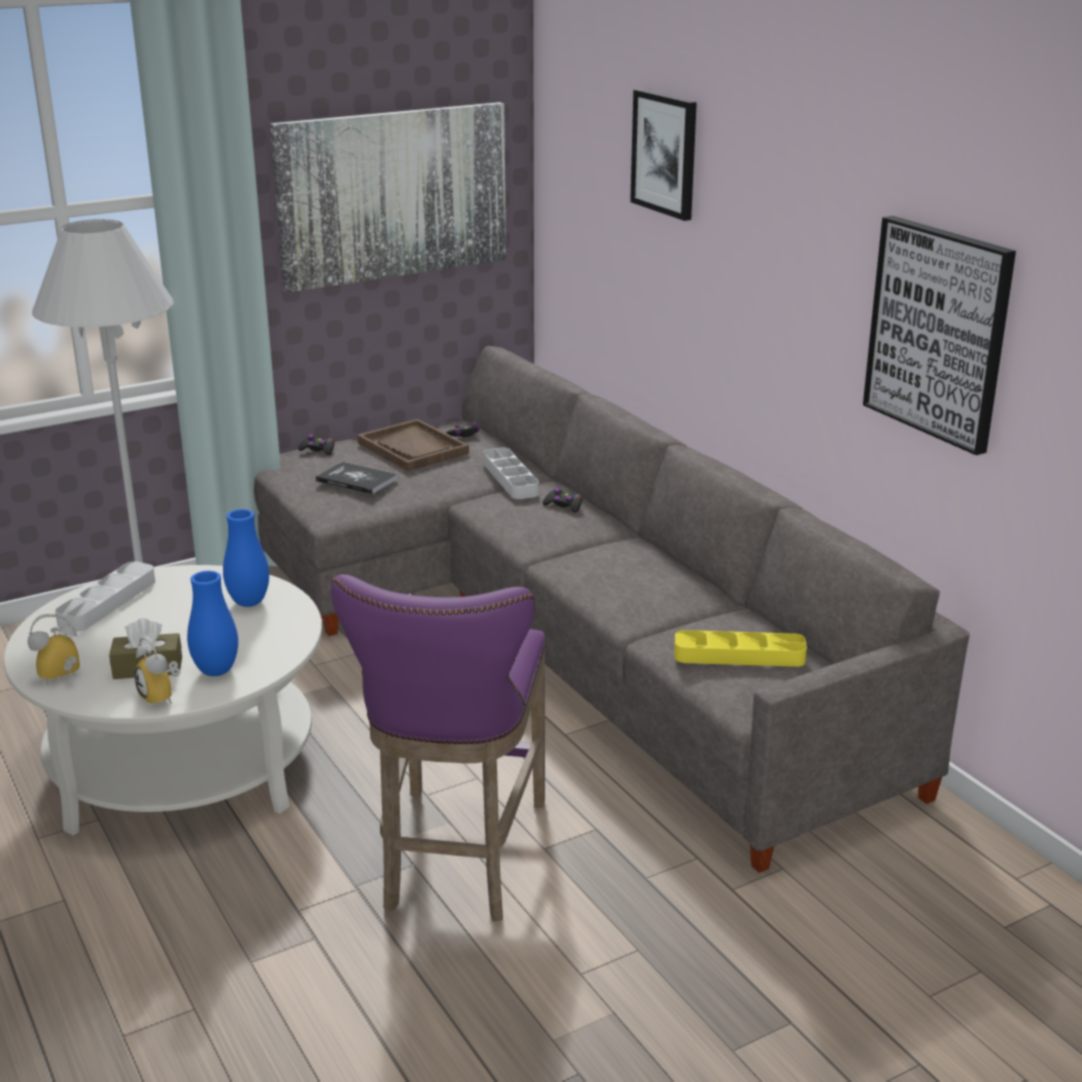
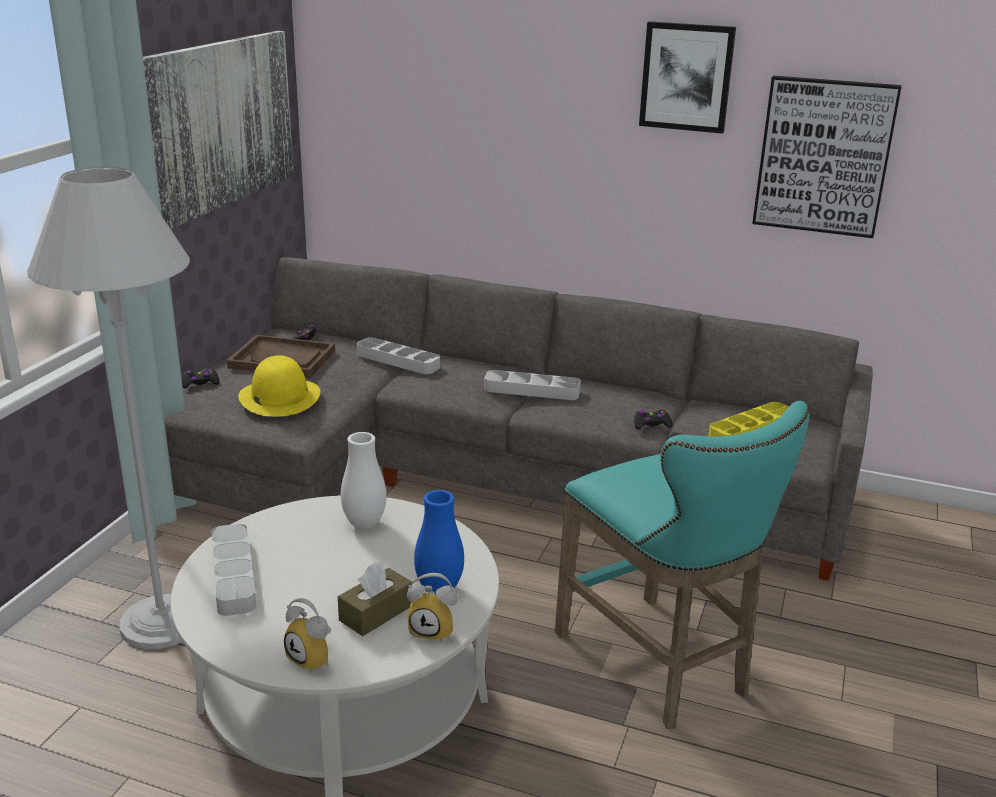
camera: 40 degrees left, 0 degrees up
alarm clock [27,614,80,686] -> alarm clock turned 60 degrees counterclockwise [284,598,331,673]
blue vase [223,509,269,607] -> white vase [341,432,387,529]
book [316,462,398,495] -> yellow hat [238,355,320,417]
purple stool [331,574,546,921] -> turquoise stool [555,401,810,729]
black game controller [543,488,583,513] -> black game controller moved to [634,410,673,429]
picture [630,89,697,221] -> picture moved to [639,21,736,134]
none -> grey tray [484,370,581,400]

